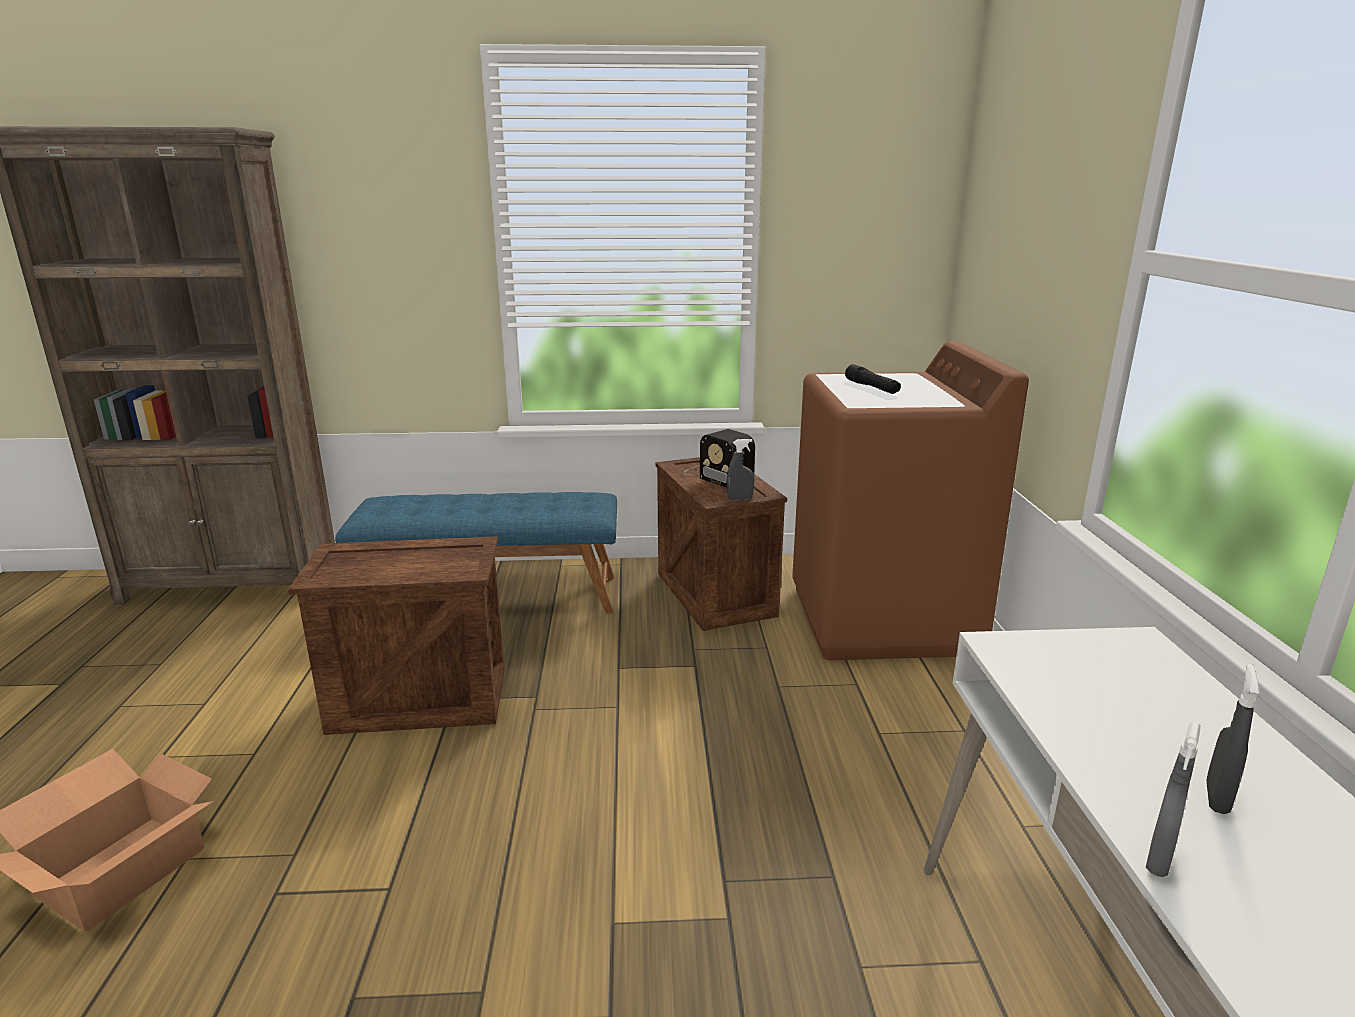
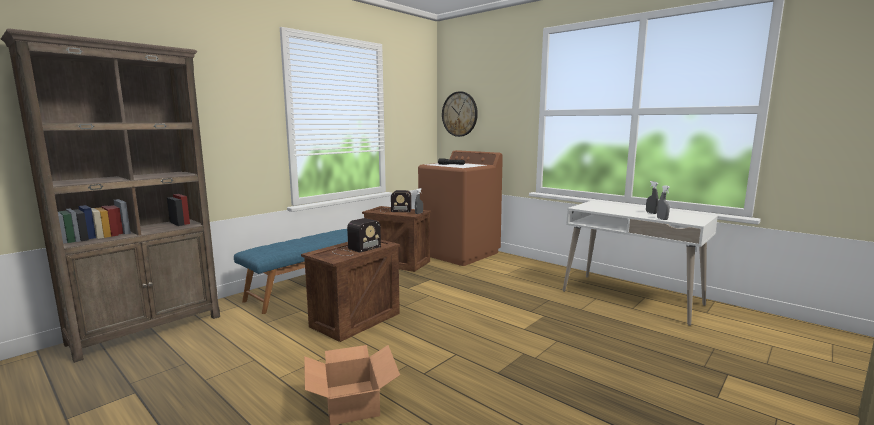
camera: 45 degrees left, 10 degrees down
none -> radio [332,218,381,256]
none -> wall clock [442,91,478,137]

